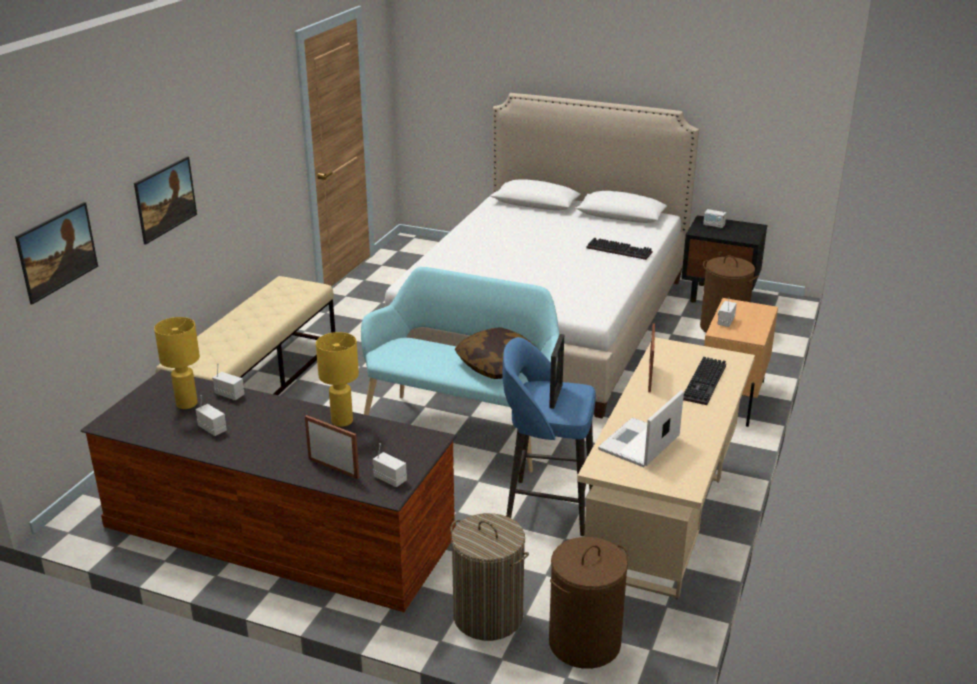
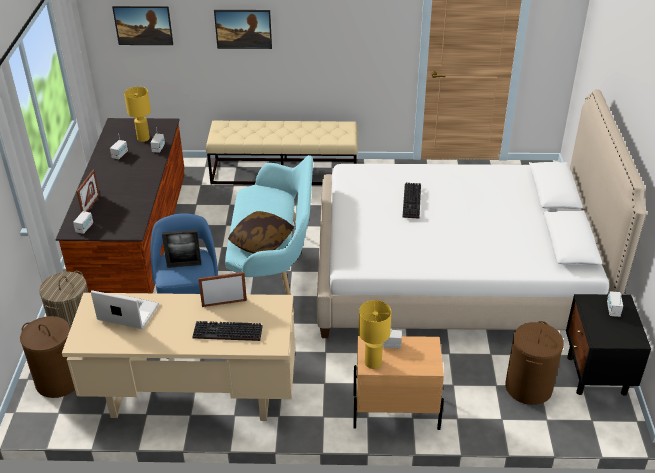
camera: 70 degrees right, 10 degrees up
yellow table lamp [316,332,359,427] -> yellow table lamp moved to [359,300,392,369]
keyboard [586,238,652,260] -> keyboard moved to [402,183,421,219]

